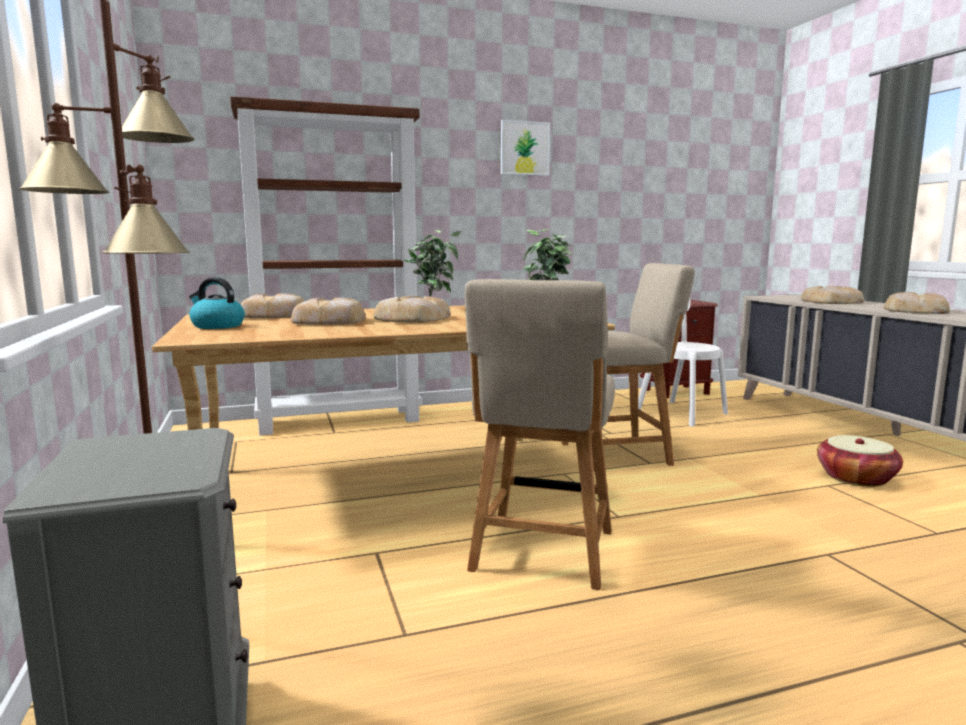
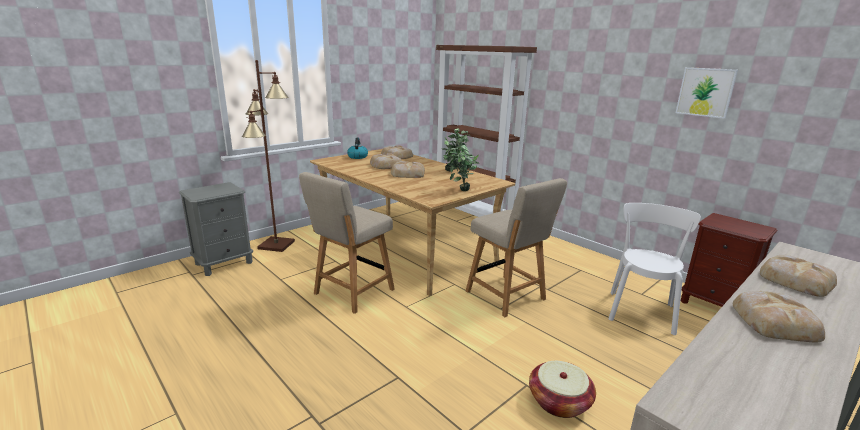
camera: 65 degrees right, 10 degrees up
beige chair [465,279,615,590] -> beige chair turned 45 degrees counterclockwise [299,172,395,314]
picture [501,120,550,176] -> picture moved to [676,67,738,119]

